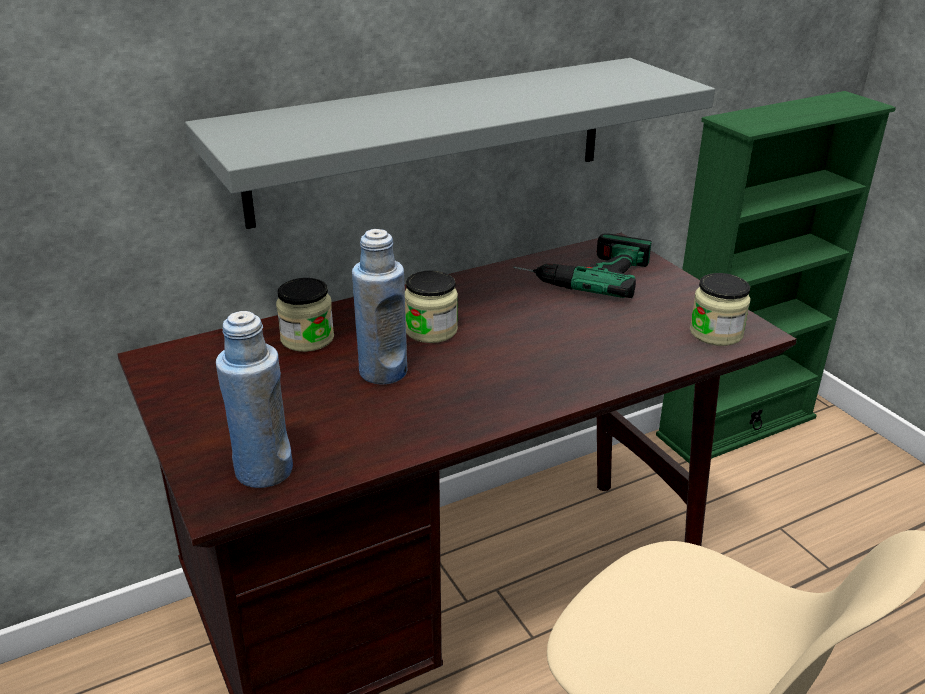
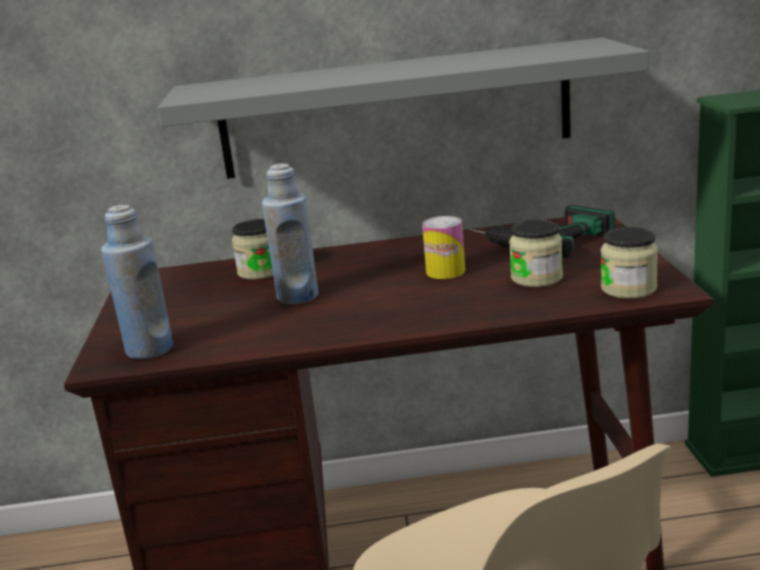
camera: 25 degrees right, 10 degrees down
jar [405,271,458,343] -> jar moved to [509,220,563,287]
none -> can [422,216,465,279]

